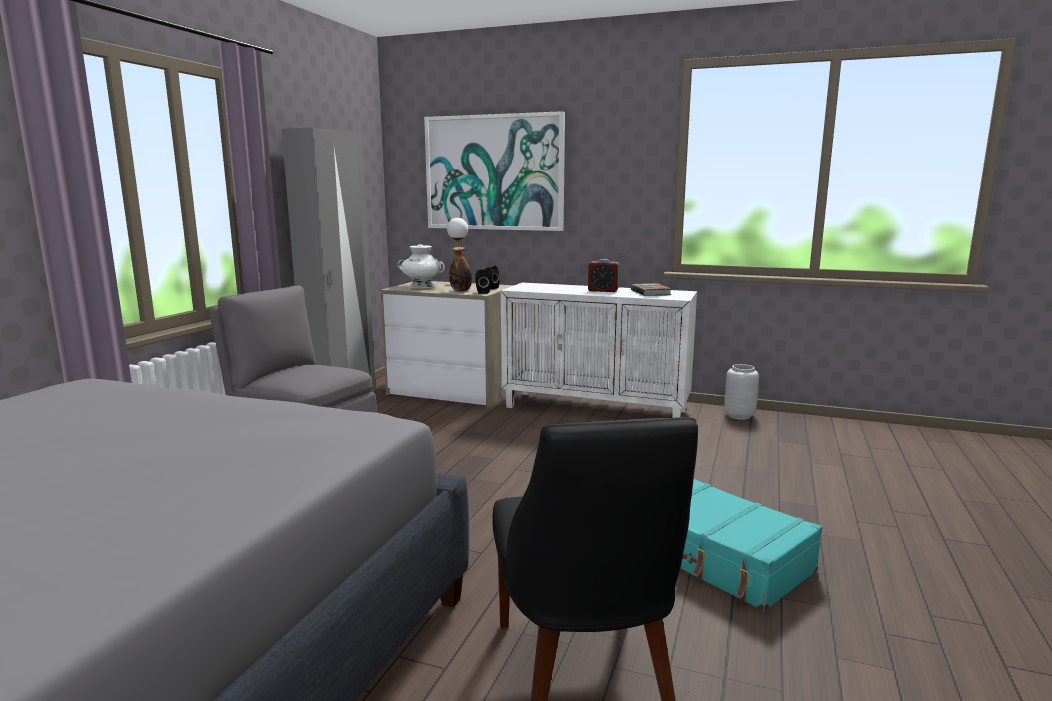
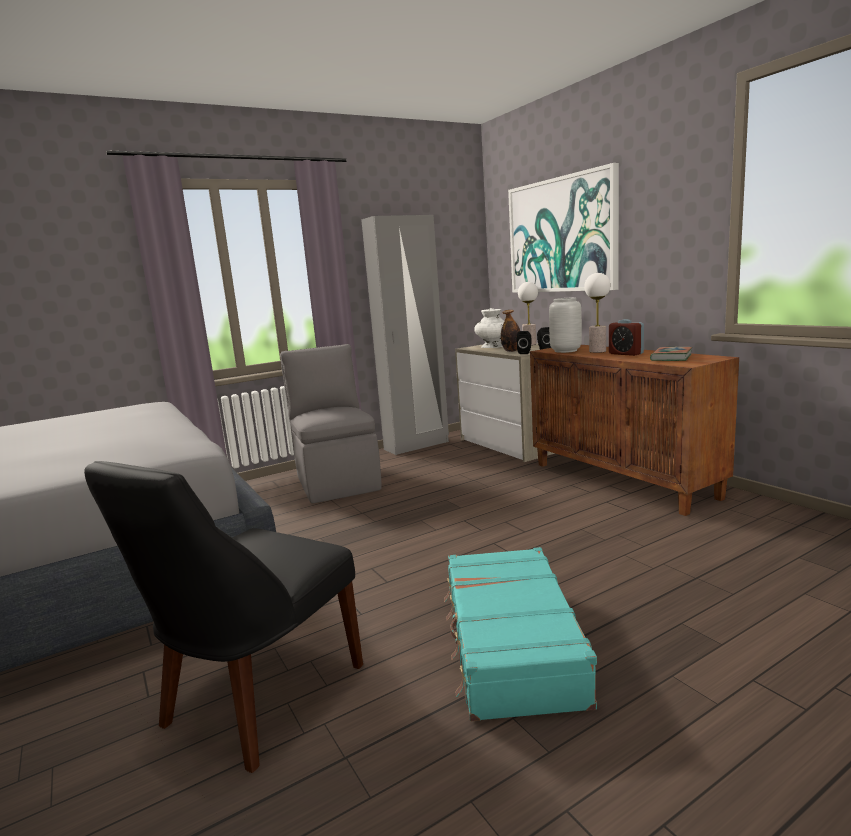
camera: 40 degrees right, 0 degrees up
white cabinet [501,283,697,418] -> brown cabinet [530,345,739,516]
grey vase [724,364,759,420] -> grey vase moved to [549,298,582,353]
none -> table lamp [584,273,611,353]

